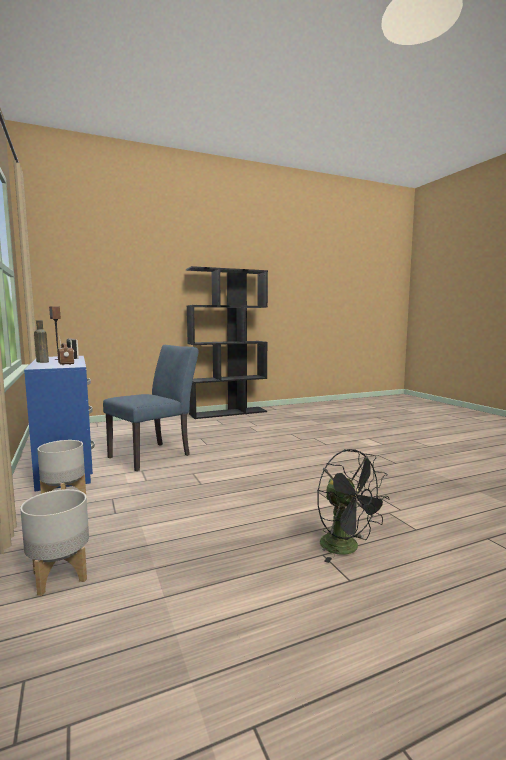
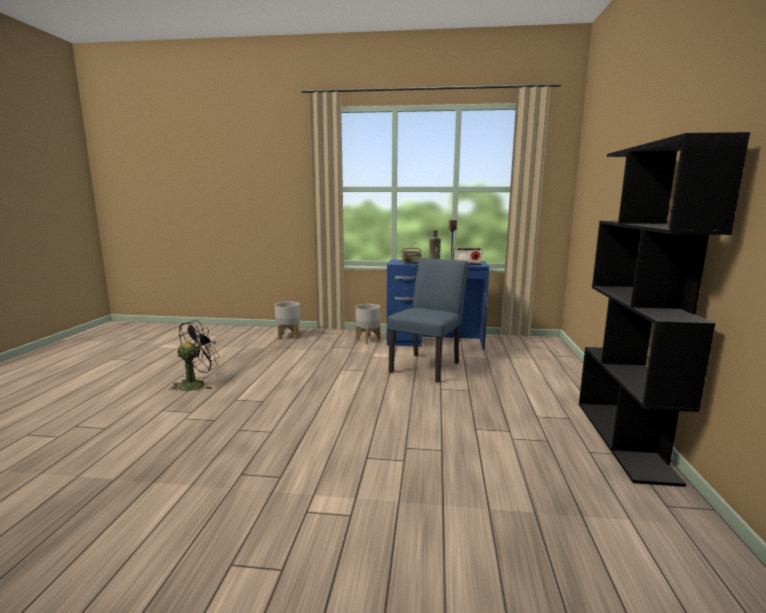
camera: 120 degrees right, 5 degrees up
blue chair [103,345,199,471] -> blue chair turned 135 degrees counterclockwise [387,258,468,383]
black fan [318,449,390,563] -> black fan turned 135 degrees clockwise [169,320,220,391]

